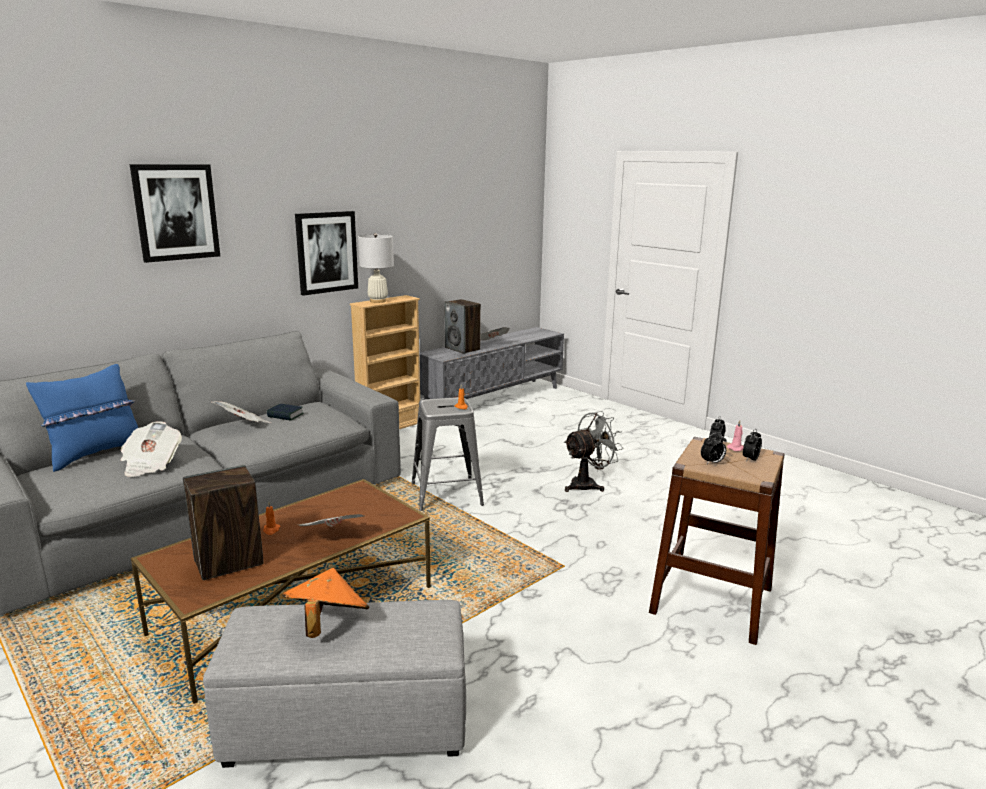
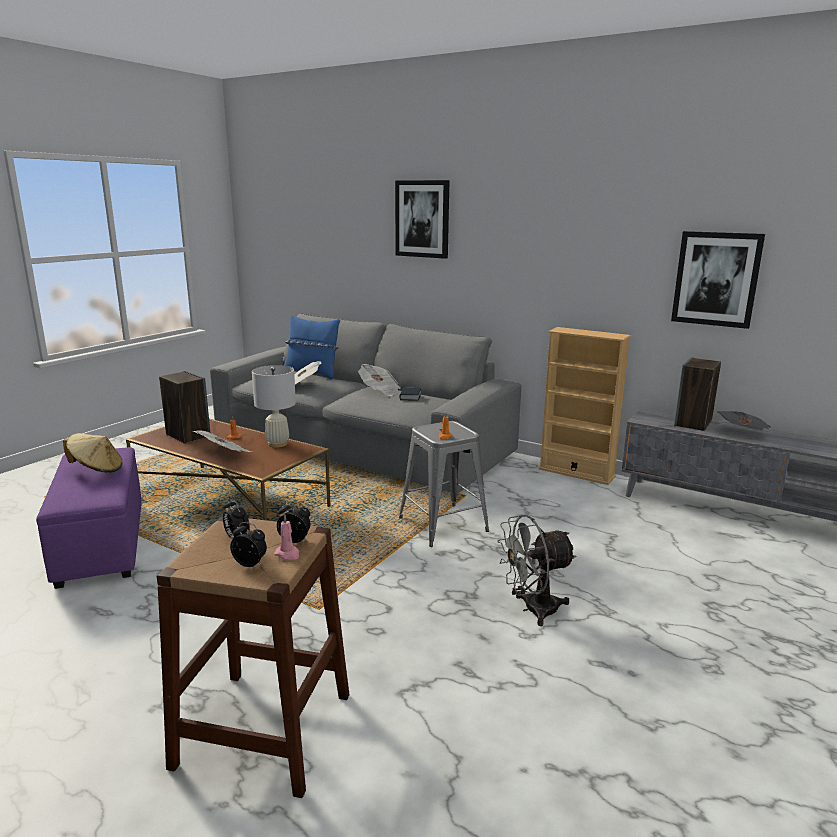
camera: 75 degrees right, 0 degrees up
grey ottoman [203,600,466,768] -> purple ottoman [36,447,142,589]
orange hat [282,568,369,638] -> beige hat [63,433,123,473]
picture [295,211,358,296] -> picture moved to [671,231,765,329]
white table lamp [358,233,394,303] -> white table lamp moved to [252,365,296,448]
grey fan [564,411,623,492] -> grey fan turned 120 degrees clockwise [497,515,577,626]

